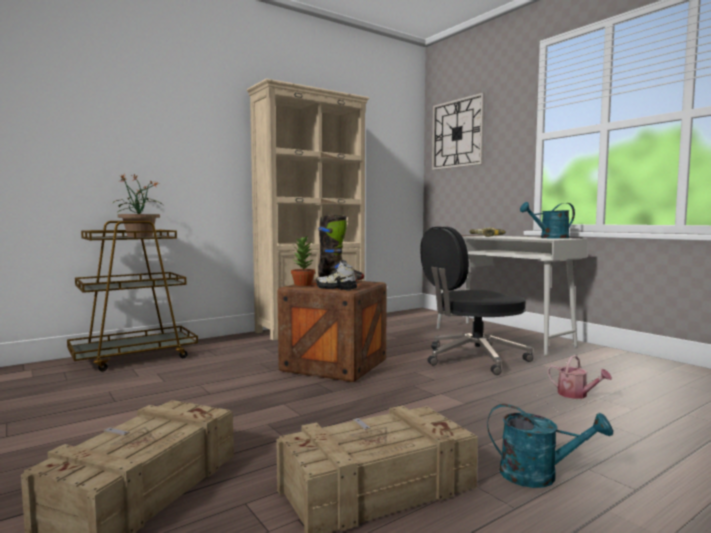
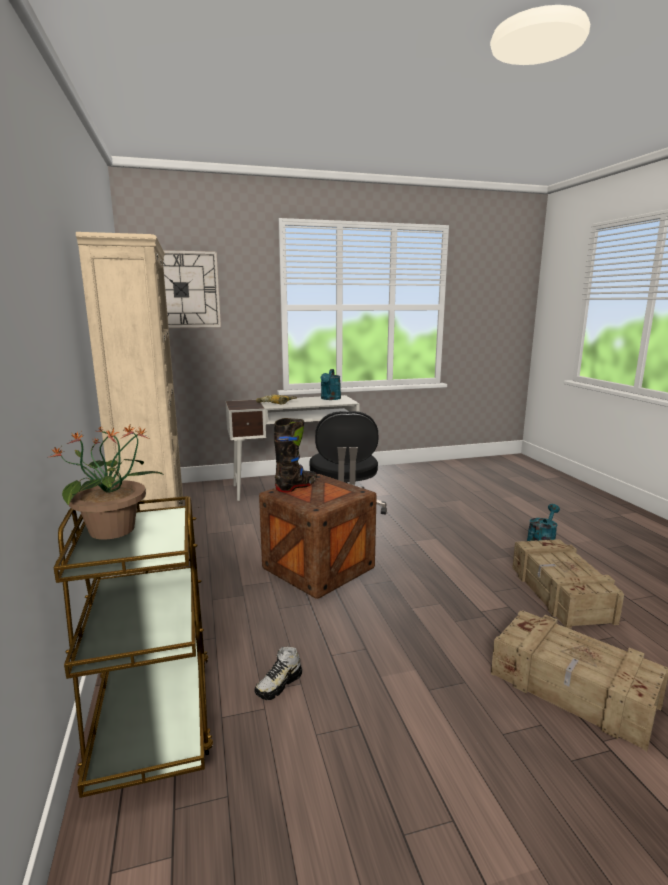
camera: 70 degrees left, 10 degrees up
potted plant [291,235,315,286] -> none
shoe [316,261,357,290] -> shoe moved to [255,647,302,700]
watering can [547,355,612,399] -> none

